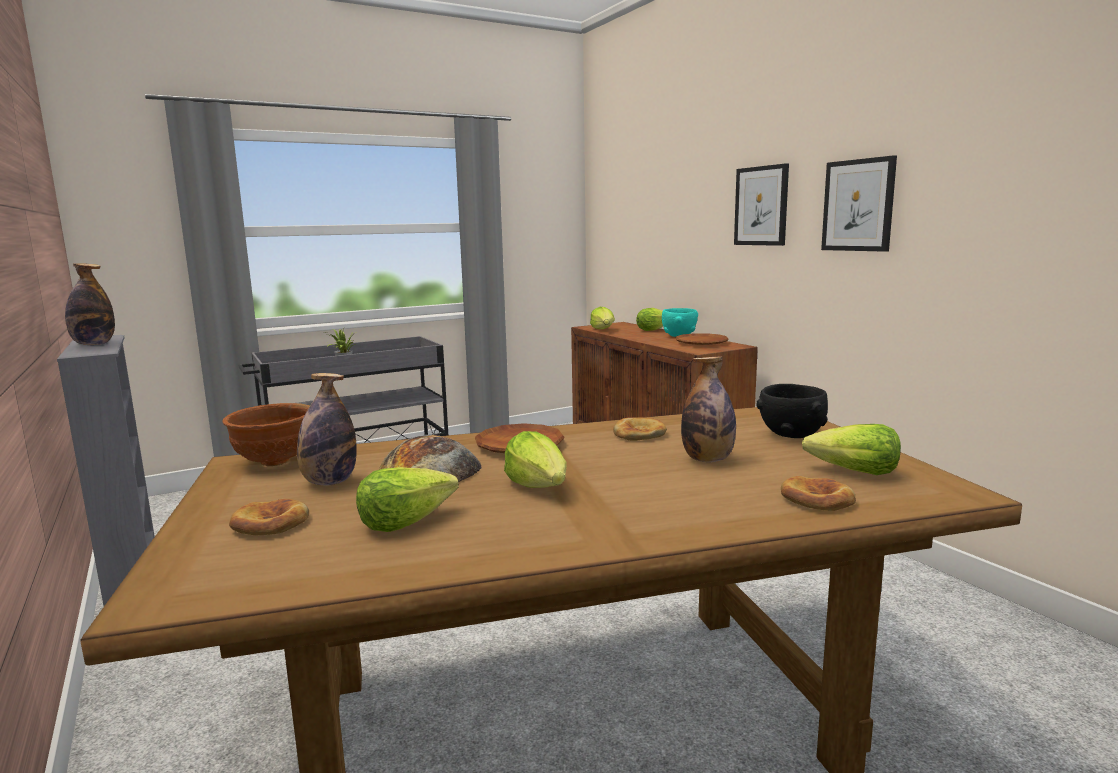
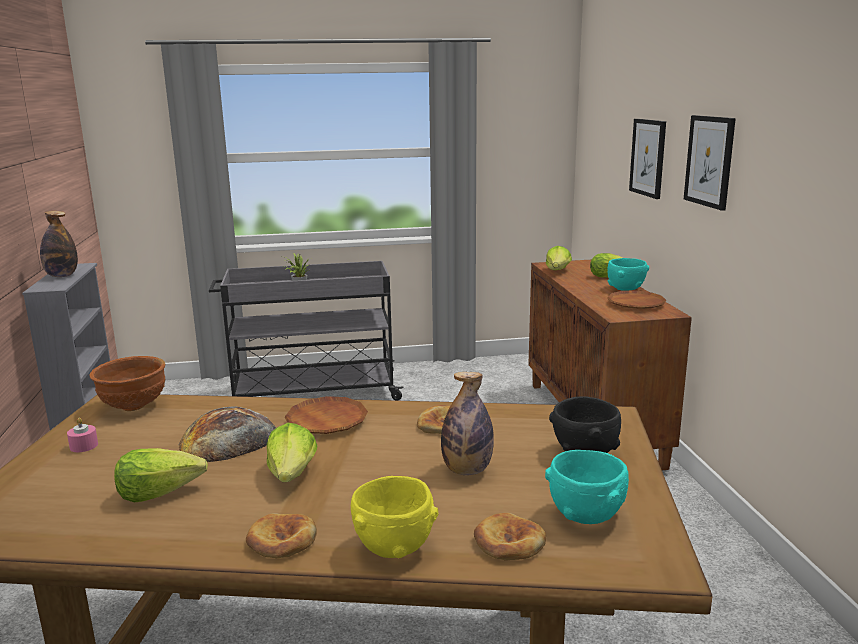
camera: 20 degrees right, 5 degrees up
bread [229,499,309,535] -> bread moved to [246,513,317,558]
bottle [297,373,357,485] -> none
lettuce [802,424,901,475] -> turquoise bowl [545,450,629,524]
picture [821,155,897,252] -> picture moved to [629,119,666,199]
none -> pink candle [67,418,98,452]
none -> yellow bowl [351,476,438,558]

